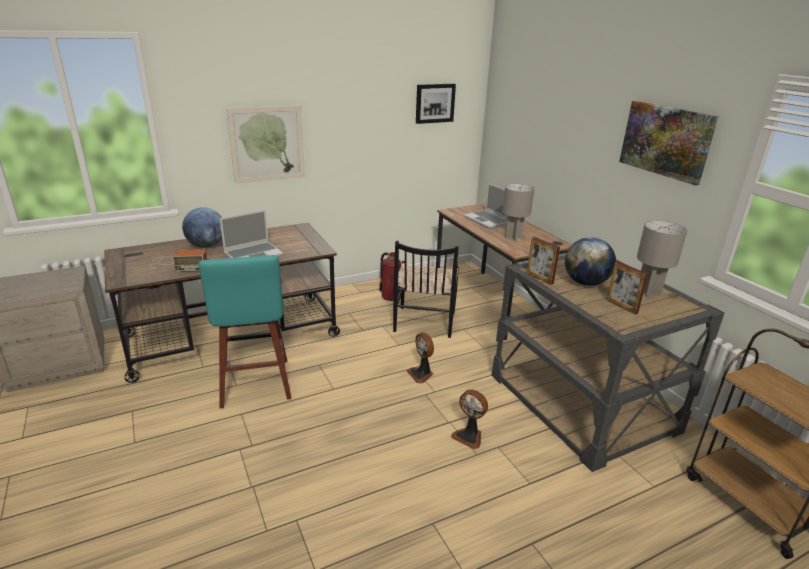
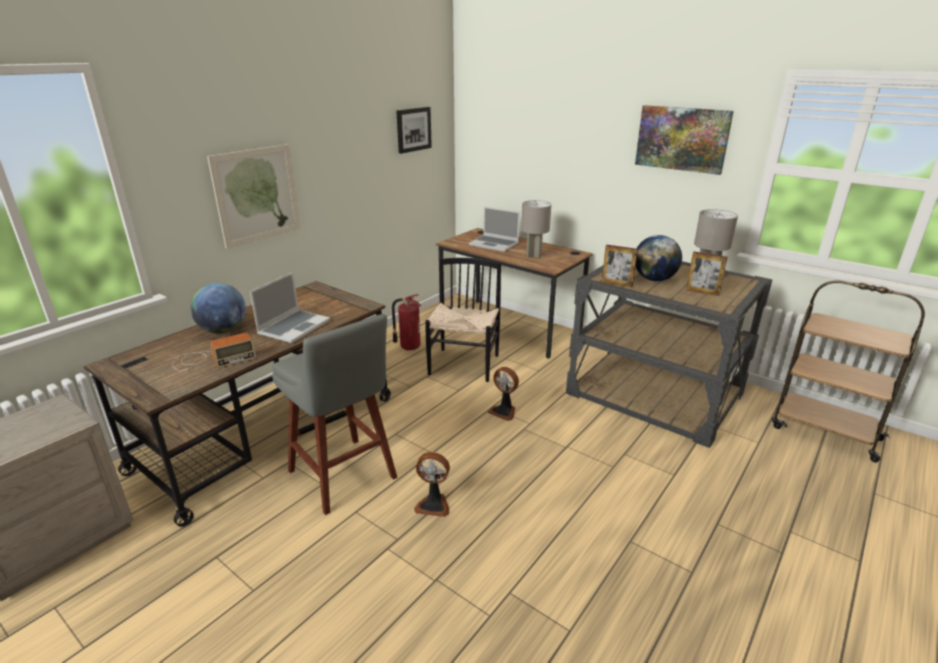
camera: 25 degrees left, 0 degrees up
turquoise stool [198,255,291,409] -> grey stool [272,314,397,515]
black chair [393,241,459,338] -> black chair turned 150 degrees counterclockwise [425,258,501,382]
fan [451,389,488,449] -> fan moved to [414,452,450,517]

